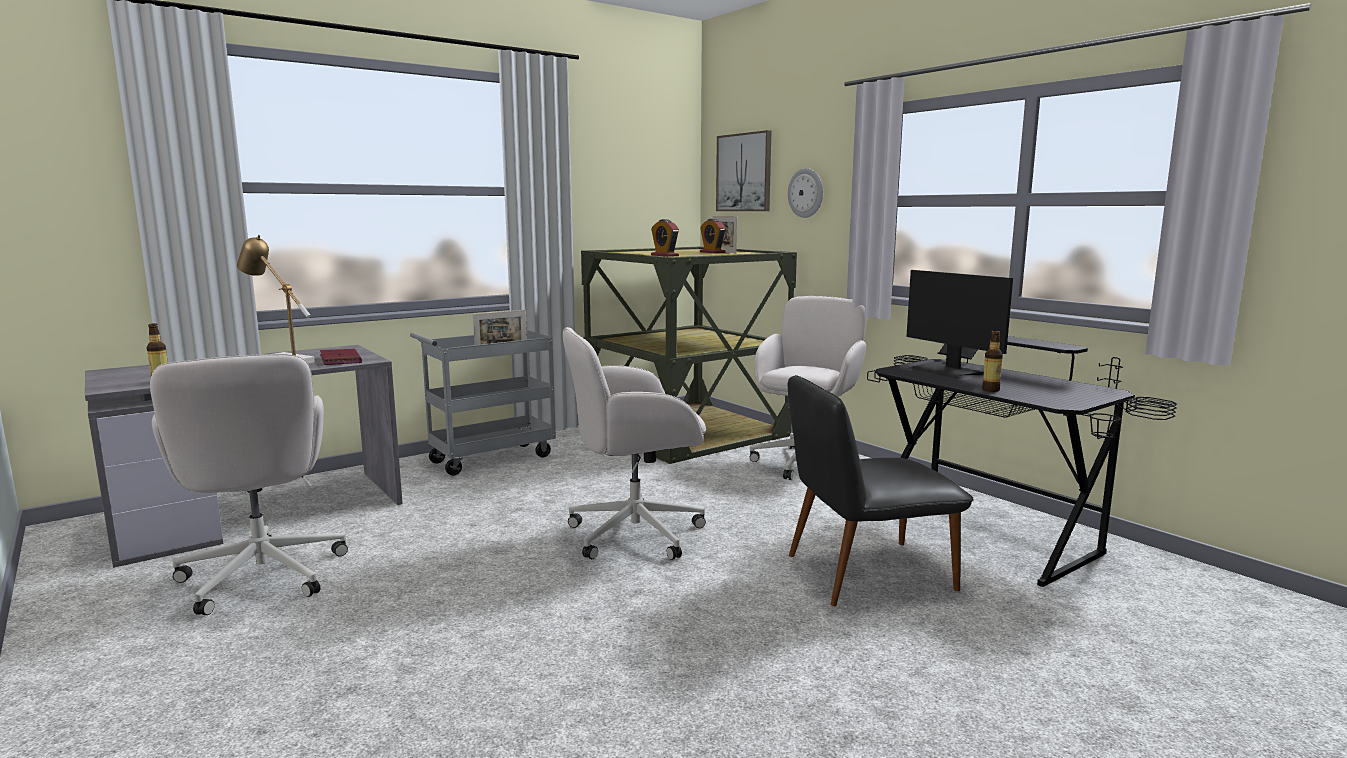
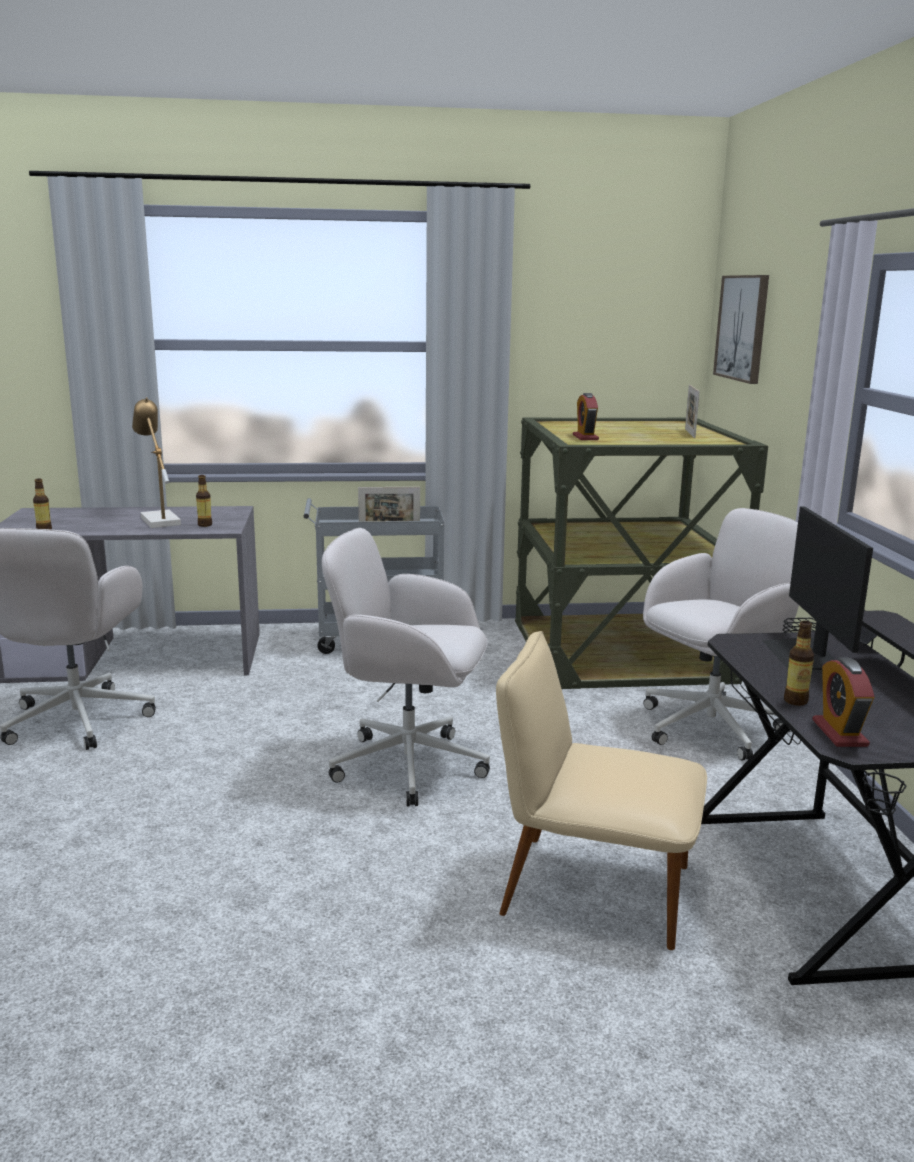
camera: 30 degrees right, 5 degrees up
red book [320,349,362,365] -> bottle [196,475,212,527]
alarm clock [700,219,726,253] -> alarm clock moved to [812,658,874,747]
wall clock [788,168,823,218] -> none
black chair [788,375,974,606] -> beige chair [496,631,707,950]

